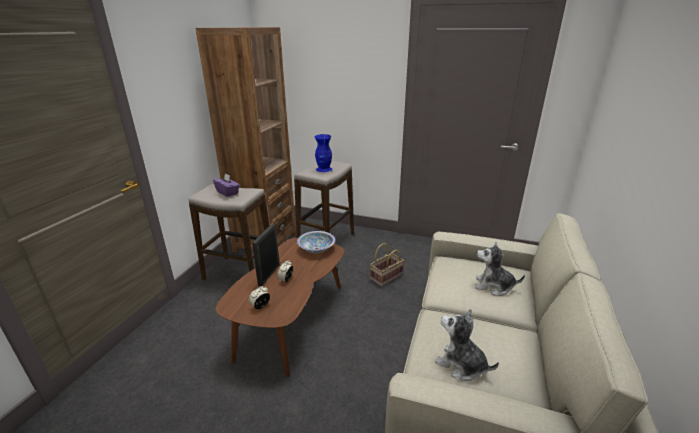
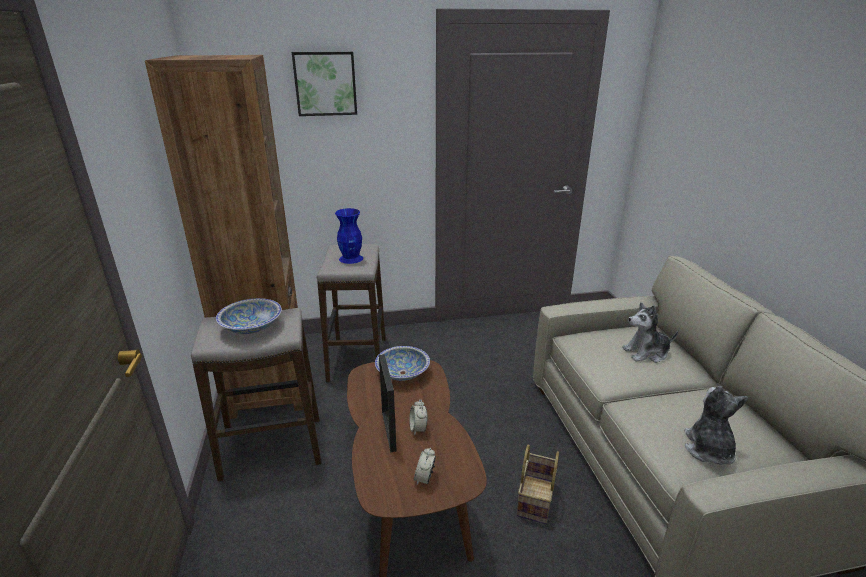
camera: 30 degrees left, 0 degrees up
purple tissue box [213,173,240,197] -> bowl [216,298,282,334]
basket [370,243,404,287] -> basket moved to [517,444,559,524]
plush toy [435,309,499,381] -> plush toy turned 90 degrees clockwise [684,386,748,465]
none -> picture [292,52,357,116]

